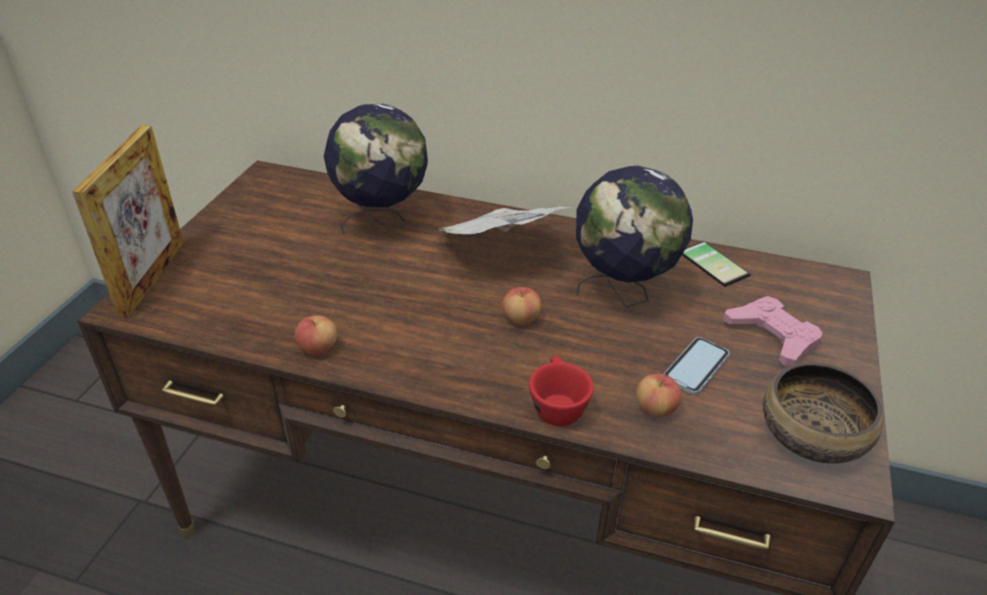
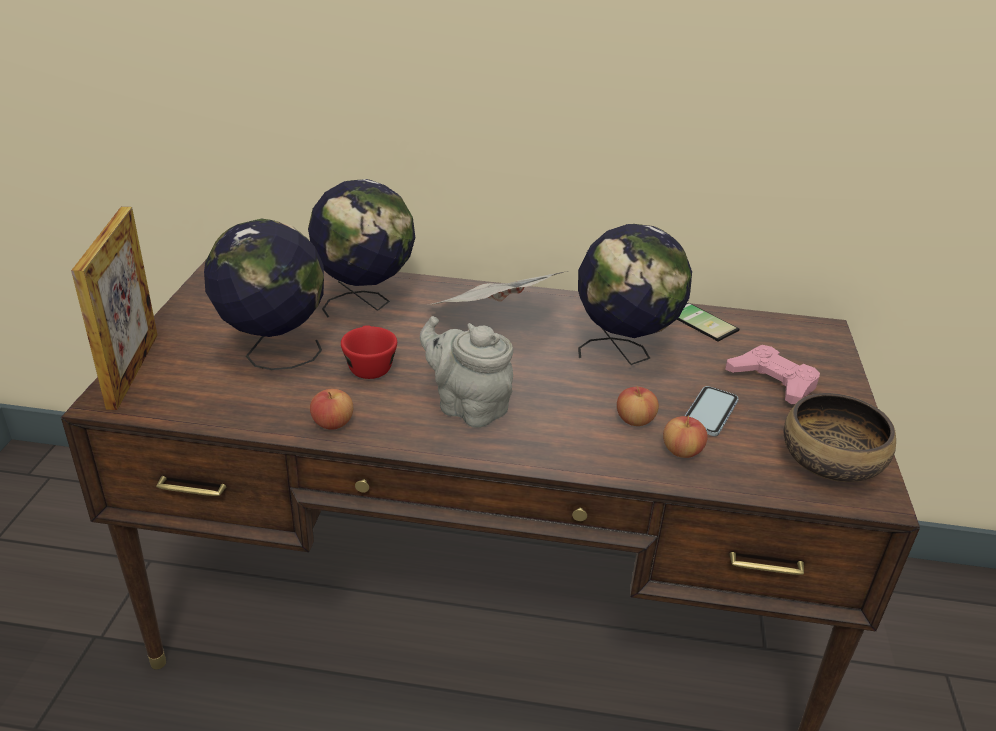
camera: 10 degrees left, 5 degrees down
apple [502,287,541,325] -> apple moved to [617,386,659,426]
red cup [529,357,594,426] -> red cup moved to [341,325,397,379]
none -> globe [204,218,324,370]
none -> grey teapot [420,316,513,428]

